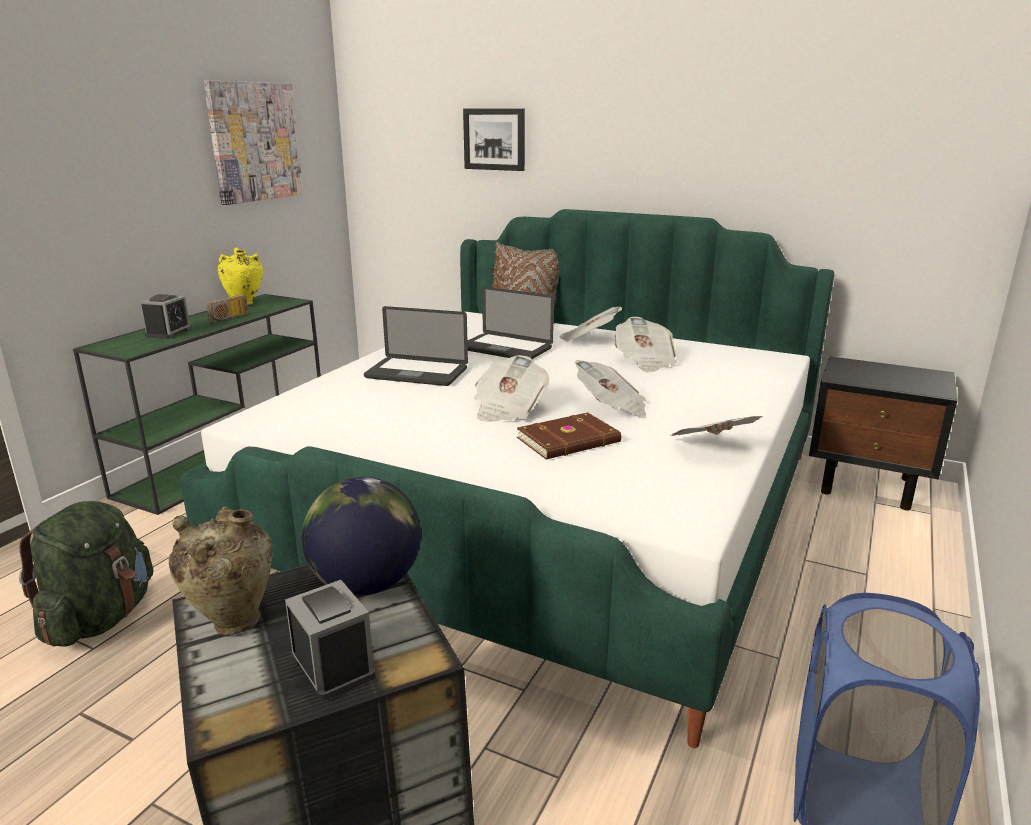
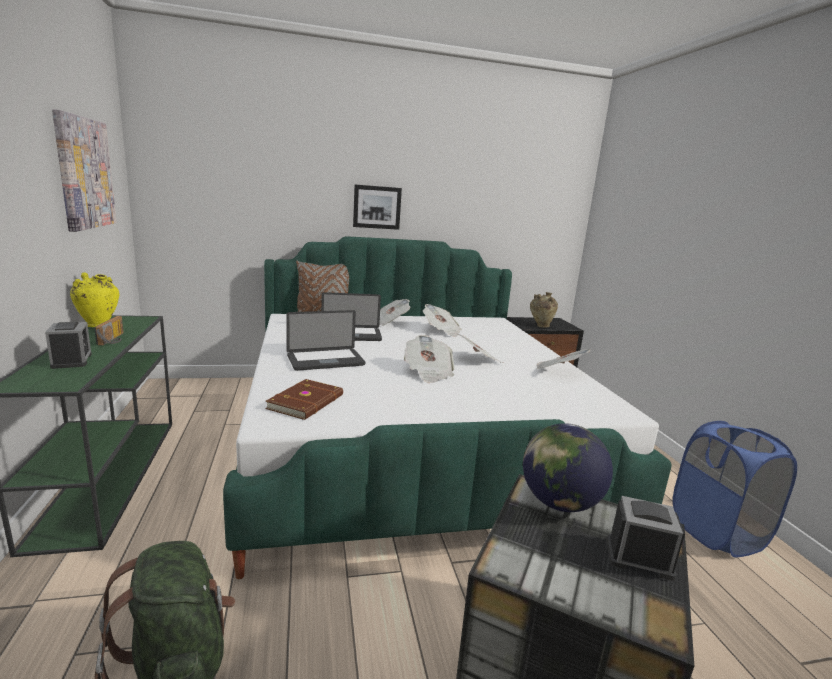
camera: 40 degrees left, 5 degrees down
beige vase [169,507,273,635] -> beige vase moved to [530,292,558,328]
picture [463,108,525,171] -> picture moved to [353,185,402,230]
brown book [517,412,621,459] -> brown book moved to [266,379,343,420]

